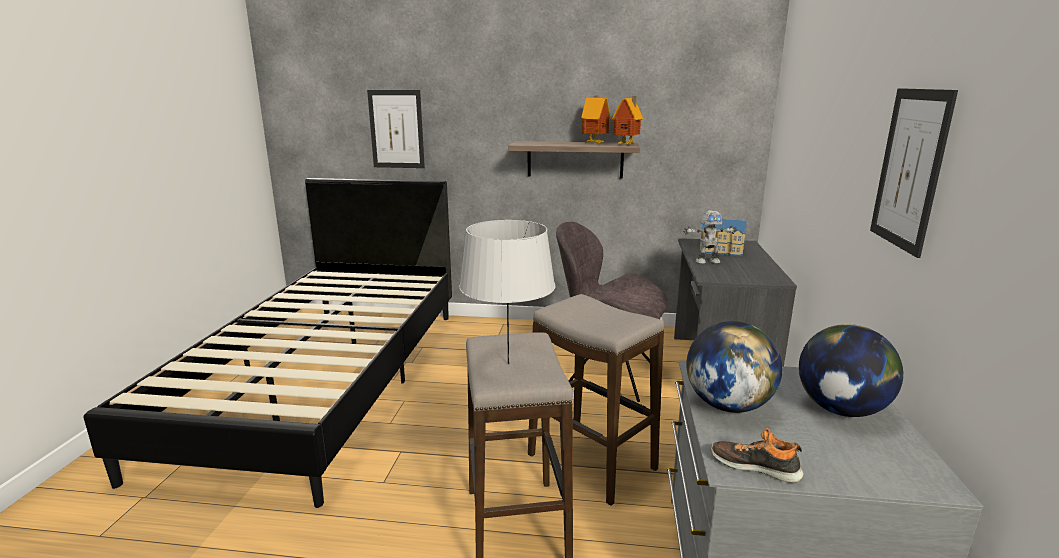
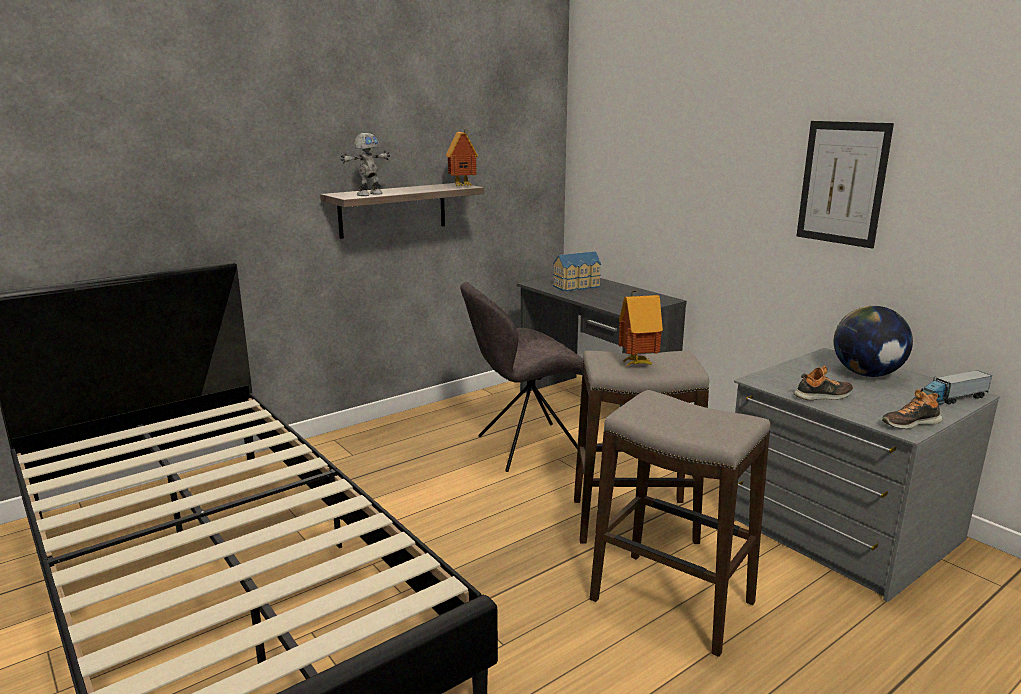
camera: 45 degrees left, 0 degrees up
picture [367,90,425,168] -> none
grey table lamp [459,220,555,364] -> none
toy house [581,96,610,143] -> toy house moved to [618,291,663,366]
toy robot [683,210,737,264] -> toy robot moved to [341,133,390,196]
globe [686,321,782,413] -> shoe [794,366,853,400]
none -> toy truck [911,370,993,405]

